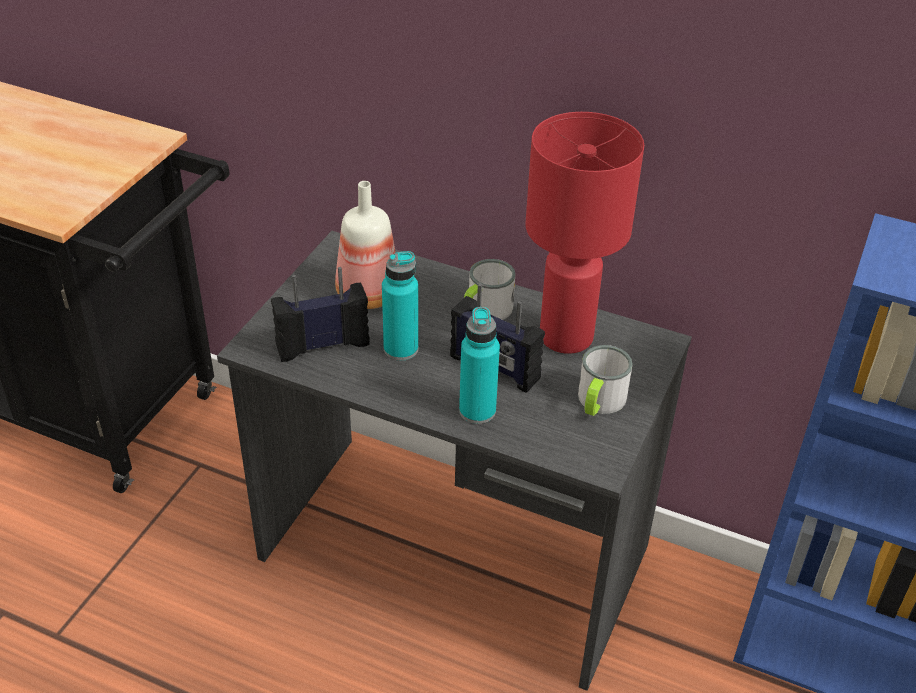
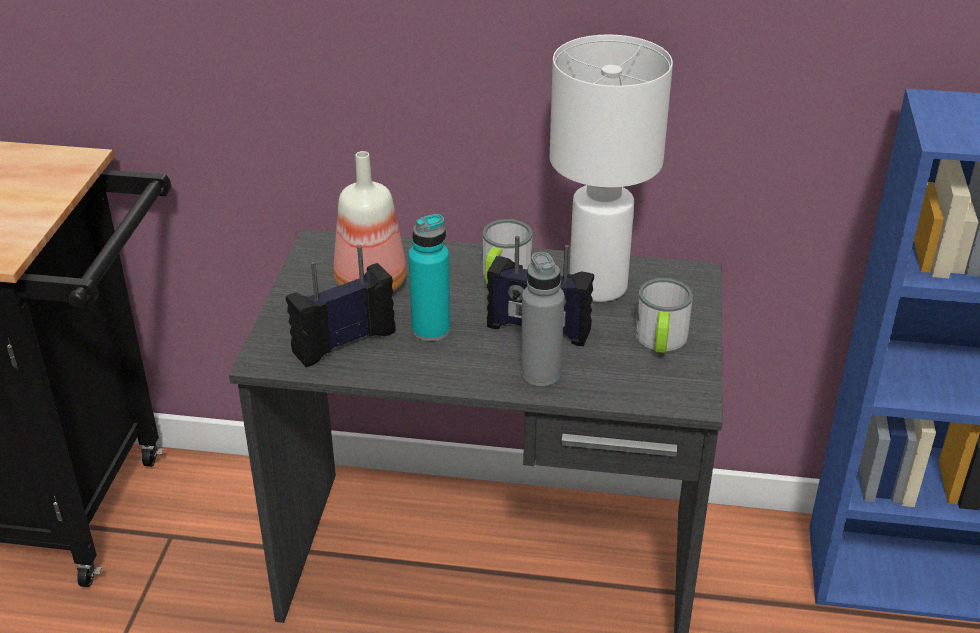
camera: 15 degrees left, 5 degrees down
turquoise bottle [459,307,500,424] -> grey bottle [521,252,565,386]
red table lamp [526,112,644,354] -> white table lamp [550,34,673,302]

